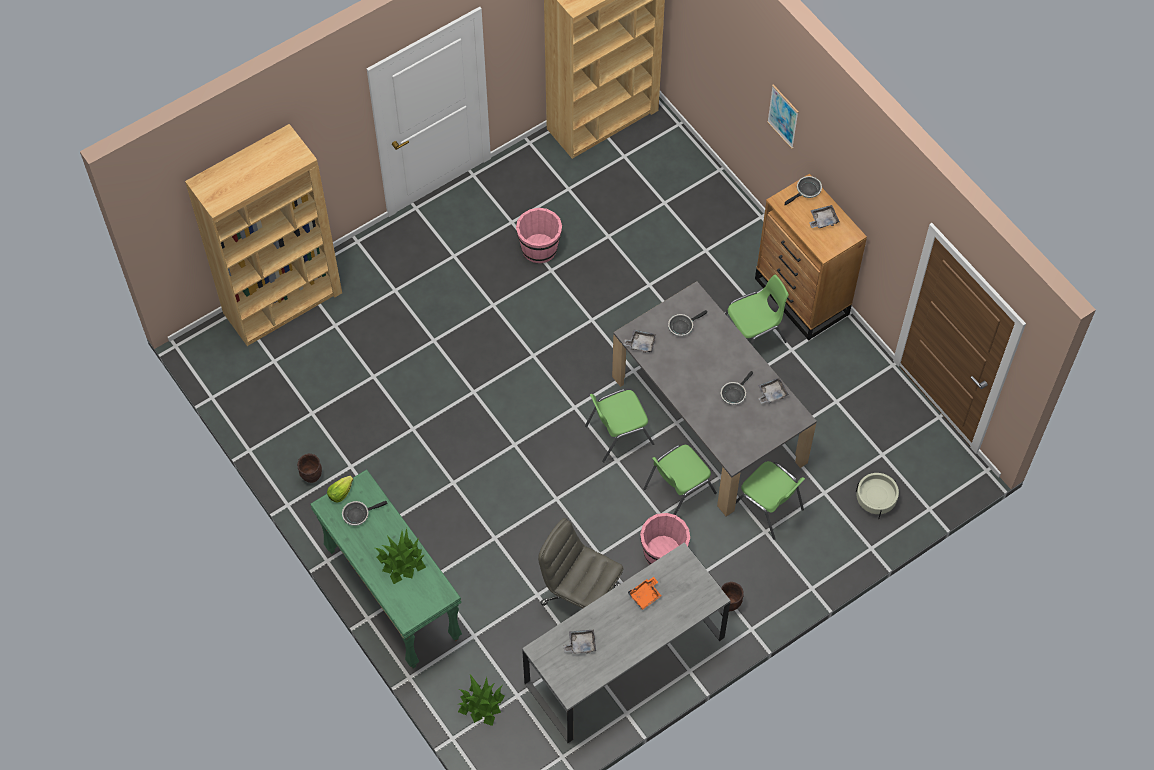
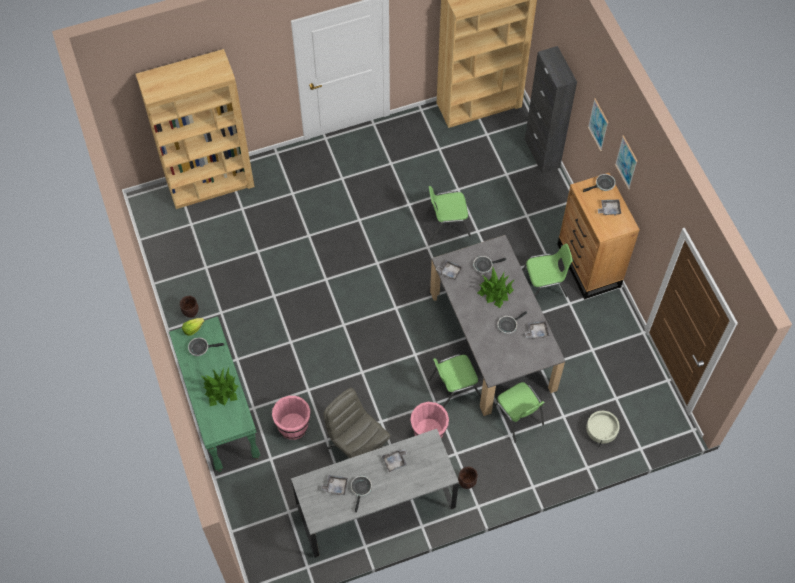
camera: 15 degrees right, 0 degrees up
potted plant [458,675,505,726] -> potted plant moved to [478,266,515,308]
pink bucket [516,208,562,263] -> pink bucket moved to [272,396,310,440]
green chair [585,389,654,463] -> green chair moved to [426,186,471,241]
orange tray [628,577,662,610] -> grey tray [382,449,407,472]
none -> frying pan [351,476,372,512]
none -> black cabinet [525,46,577,173]
none -> picture [615,135,638,190]

